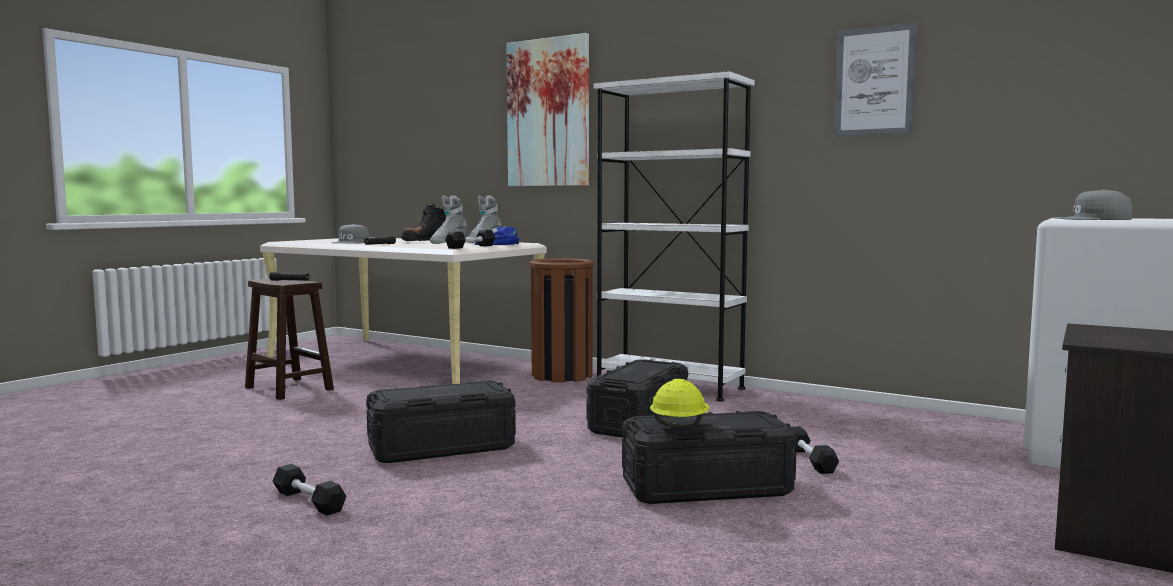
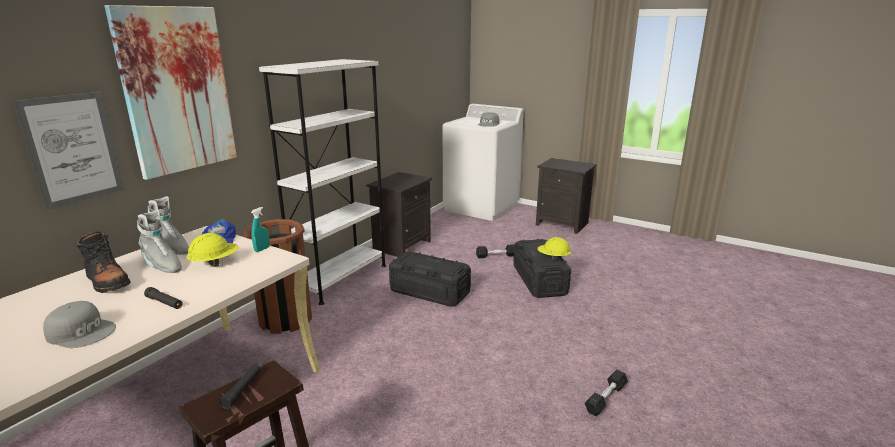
camera: 90 degrees left, 15 degrees up
black storage box [366,380,516,463] -> none
black dumbbell [445,230,495,249] -> turquoise spray bottle [251,207,270,252]
picture [834,23,917,136] -> picture moved to [13,92,124,209]
none -> yellow hard hat [186,233,239,267]
none -> black nightstand [366,172,432,257]

